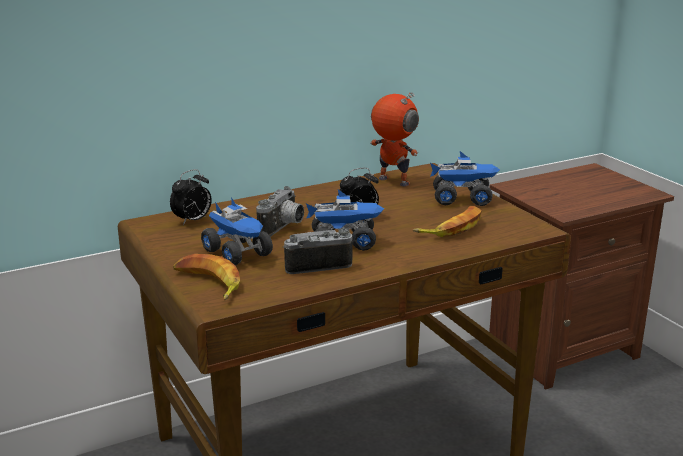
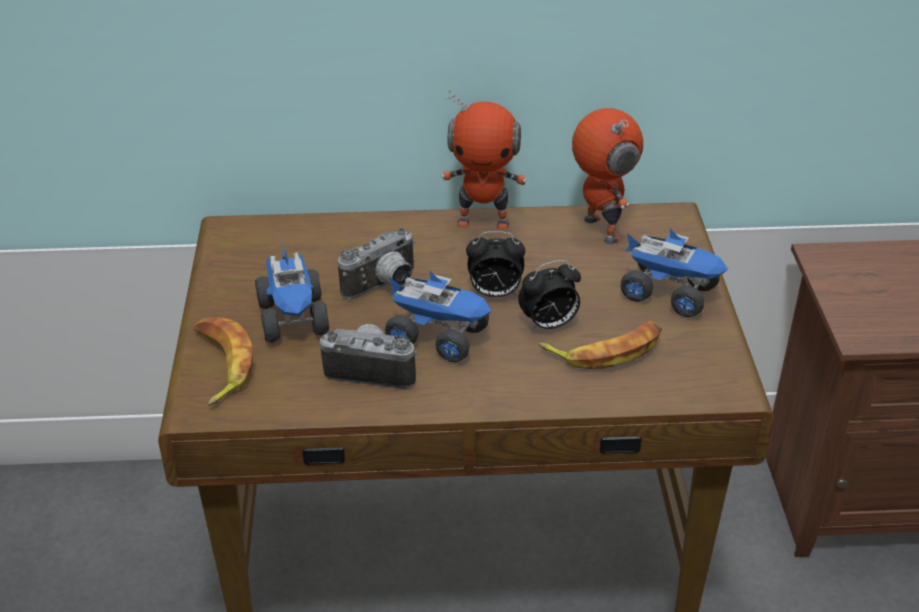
camera: 25 degrees right, 15 degrees up
alarm clock [170,169,212,225] -> alarm clock moved to [518,260,581,331]
none -> toy robot [441,90,527,230]

